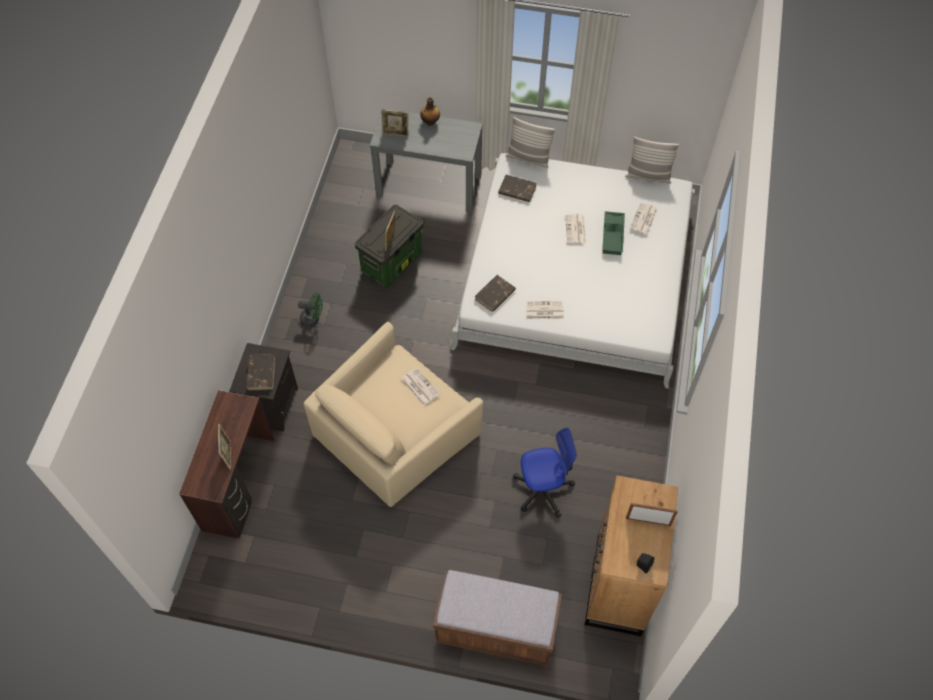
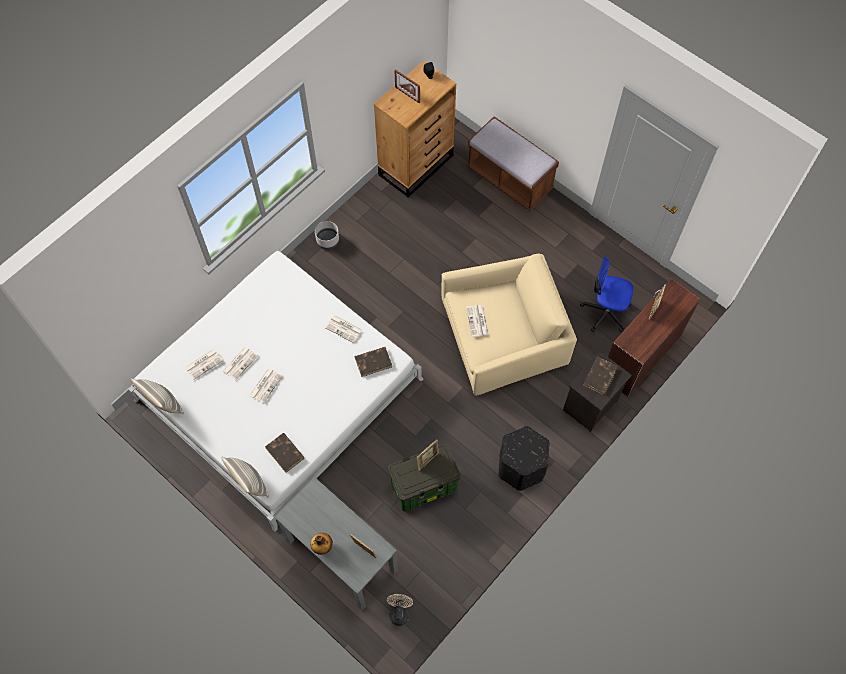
camera: 150 degrees left, 5 degrees up
green fan [298,293,323,326] -> black ottoman [499,426,549,491]
office chair [513,428,577,518] -> office chair moved to [580,256,633,333]
green tray [602,211,625,255] -> newspaper [223,347,258,381]
none -> grey planter [315,221,339,250]
none -> beige fan [387,594,413,626]

